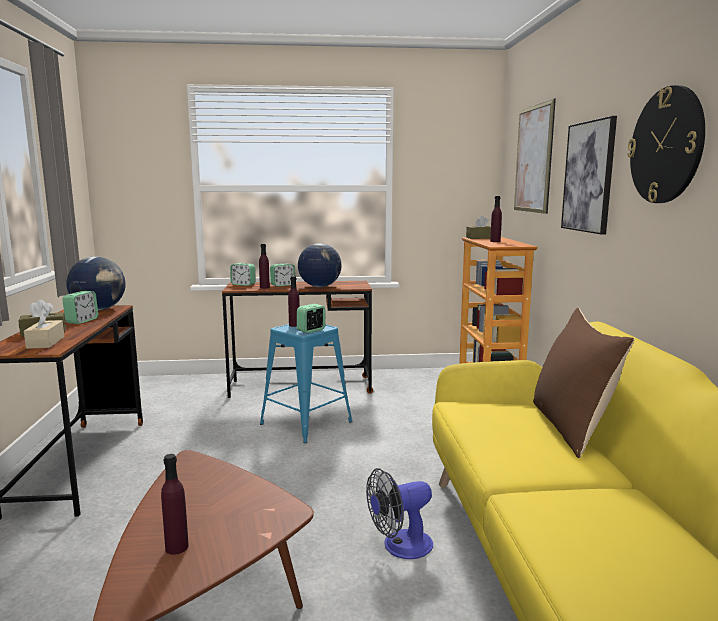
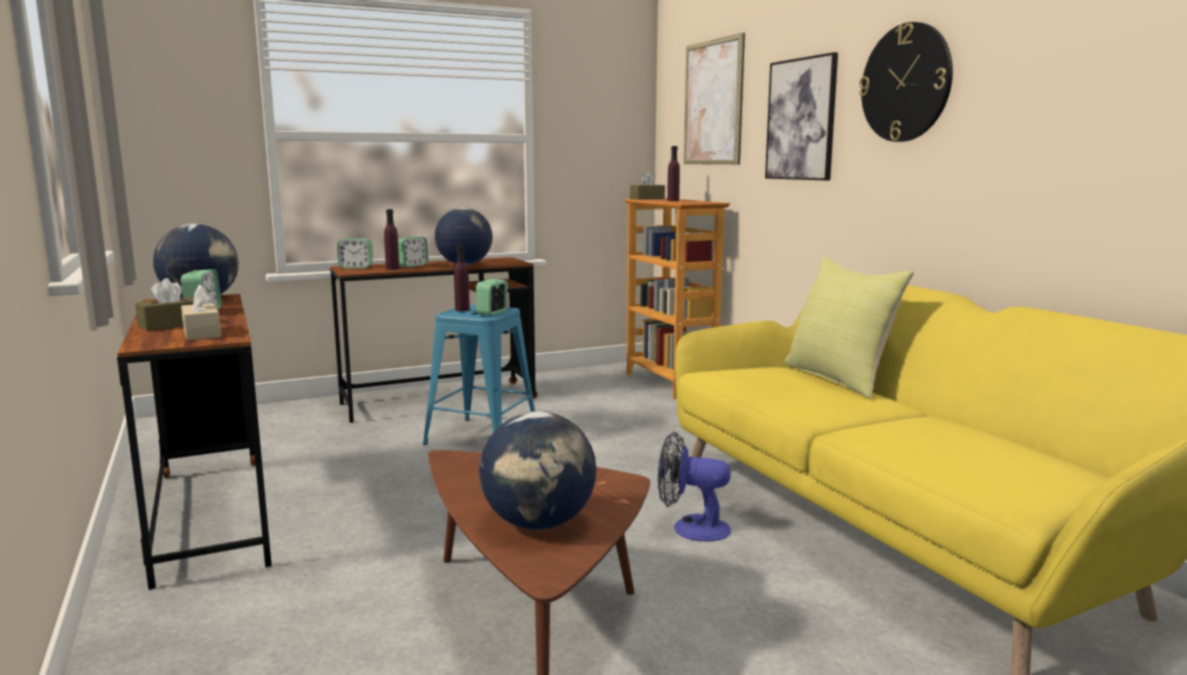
camera: 20 degrees left, 0 degrees up
purple bottle [161,454,189,555] -> globe [479,411,596,530]
fan [366,468,433,559] -> fan turned 60 degrees clockwise [658,432,731,542]
brown pillow [533,308,634,458] -> yellow pillow [784,256,914,399]

